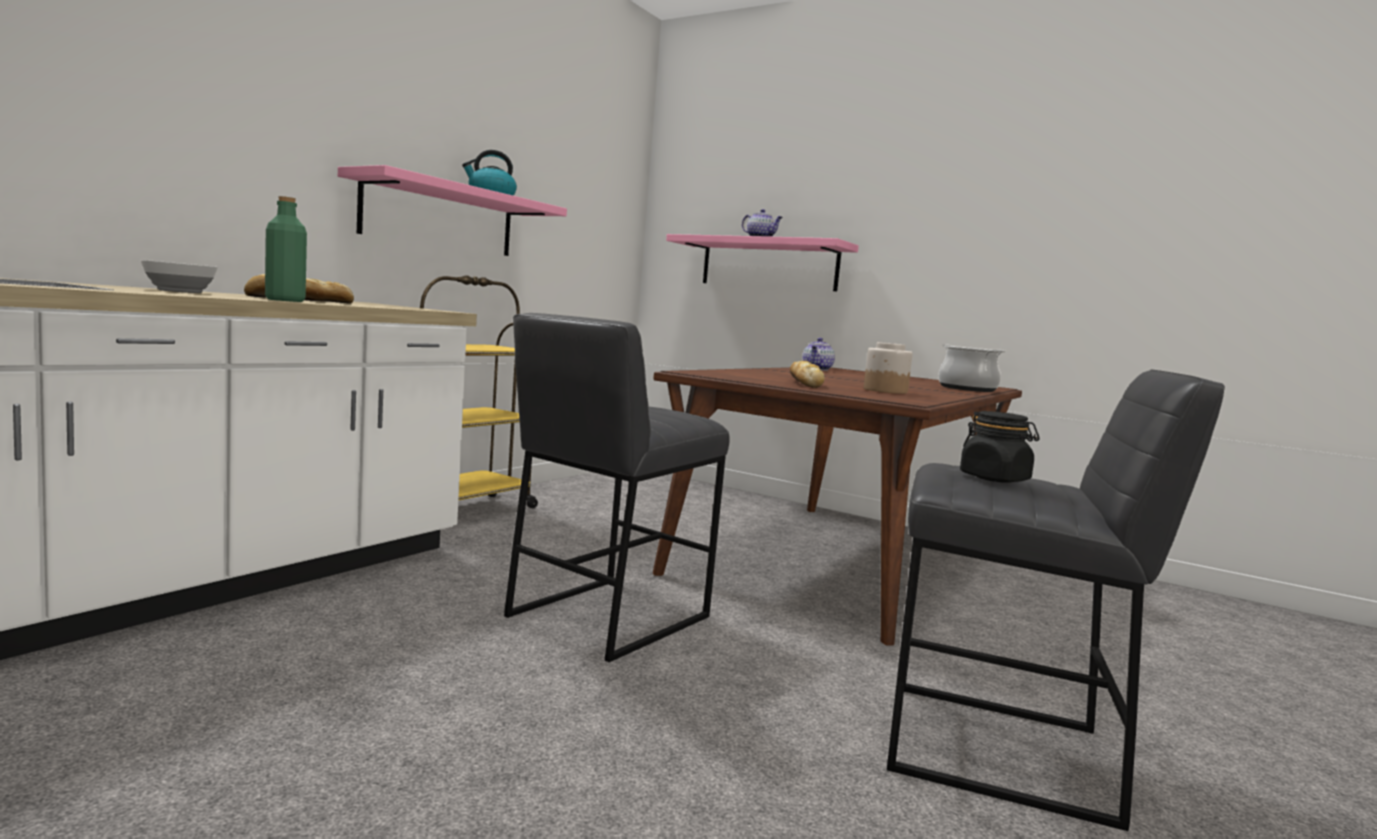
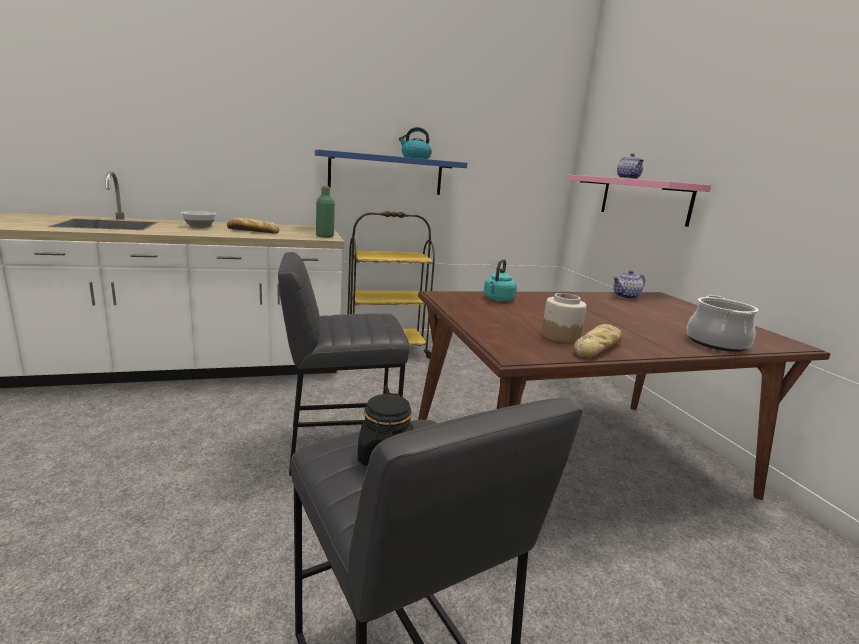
camera: 40 degrees right, 10 degrees up
green bottle [265,196,307,302] -> green bottle moved to [316,186,335,238]
pink shelf [338,165,567,256] -> blue shelf [315,149,467,195]
bread [790,361,825,388] -> bread moved to [574,324,623,359]
none -> turquoise kettle [484,259,517,301]

